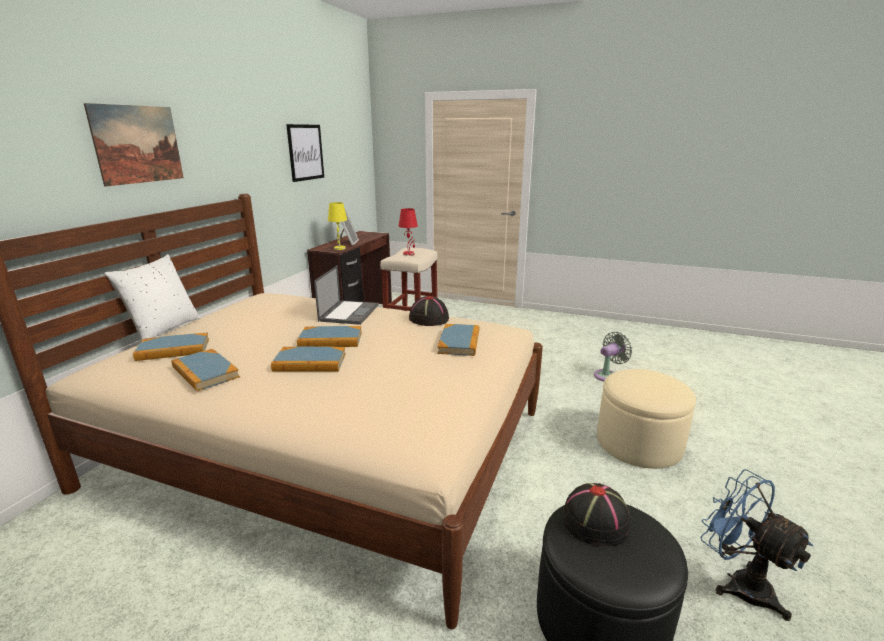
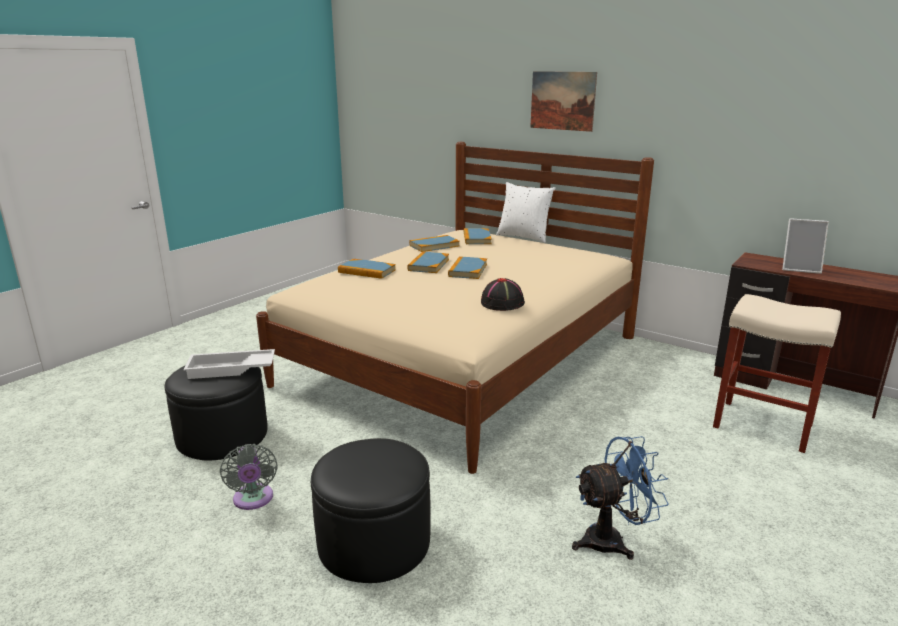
camera: 105 degrees right, 0 degrees up
picture [286,124,324,182] -> none
laptop [314,266,379,325] -> none
yellow table lamp [328,202,347,250] -> none
red table lamp [399,208,418,256] -> none
book [437,324,479,356] -> book moved to [338,259,396,279]
black hat [562,483,631,546] -> white tray [184,349,275,379]
grey fan [594,332,632,381] -> grey fan moved to [220,444,278,510]
beige ottoman [597,369,696,469] -> black ottoman [311,438,431,583]
blue fan [701,469,813,621] -> blue fan moved to [572,436,669,560]

